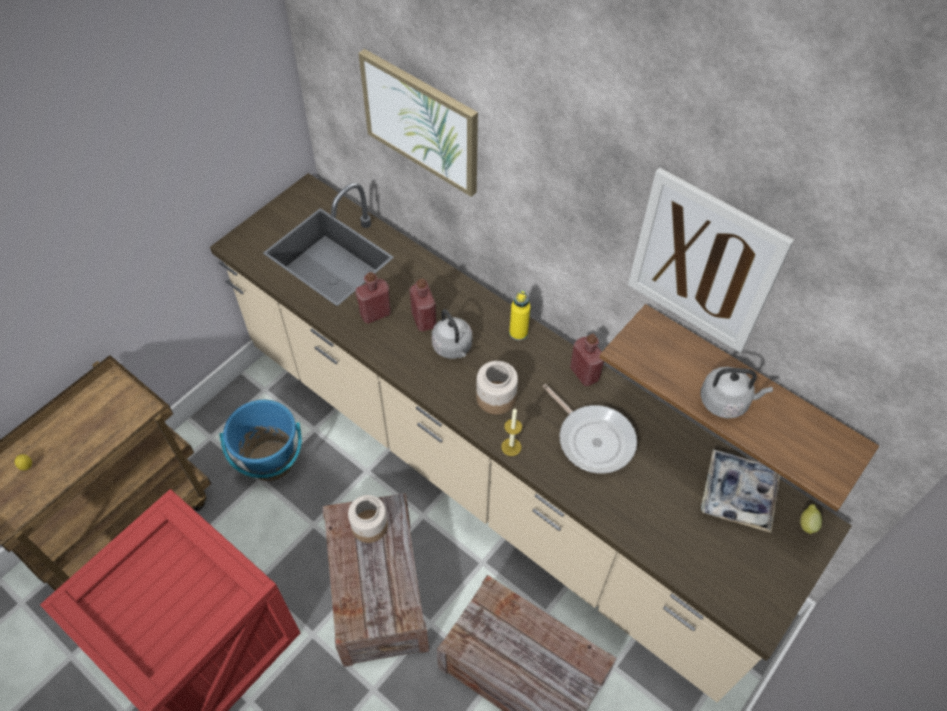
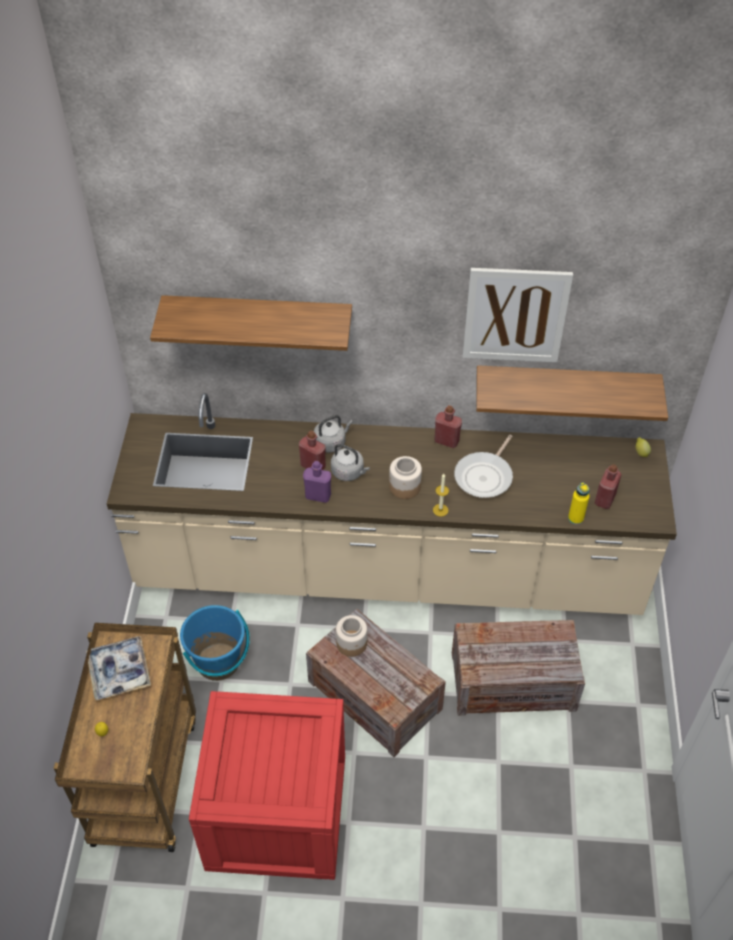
camera: 35 degrees left, 5 degrees down
red bottle [355,272,391,324] -> red bottle moved to [595,464,622,509]
picture [358,49,478,197] -> shelf [150,295,352,351]
yellow bottle [509,291,530,340] -> yellow bottle moved to [568,483,589,525]
frying pan [542,384,637,474] -> frying pan turned 105 degrees clockwise [454,435,513,498]
grey kettle [700,367,773,419] -> grey kettle moved to [314,415,353,453]
tray [701,449,780,533] -> tray moved to [86,636,151,700]
none -> purple bottle [303,461,331,503]

